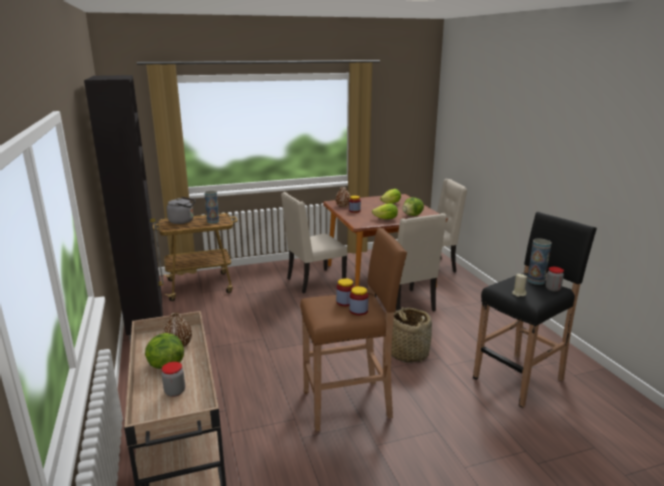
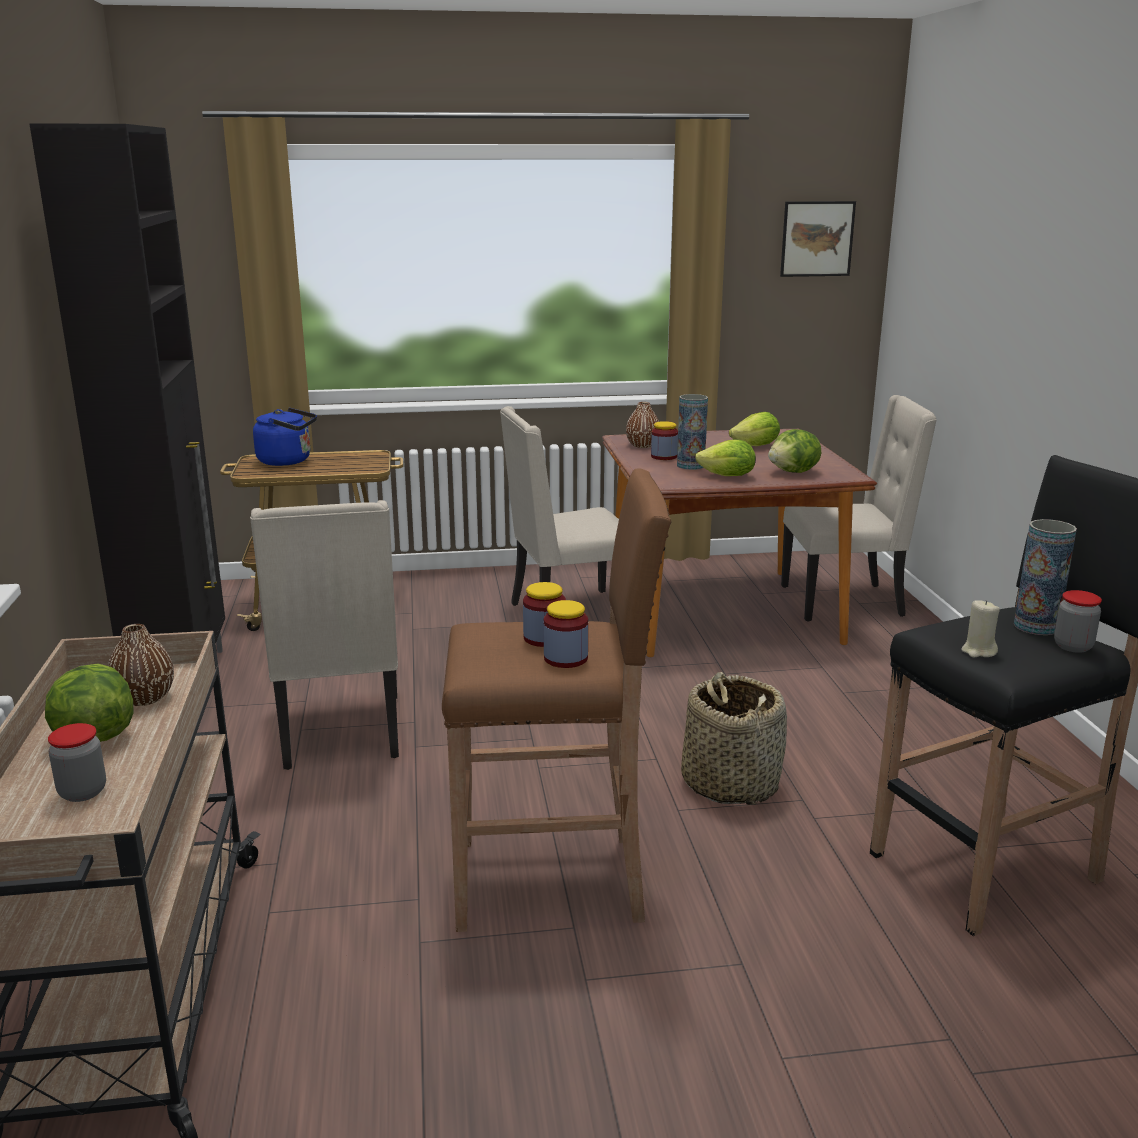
camera: 10 degrees right, 0 degrees up
grey kettle [167,197,196,224] -> blue kettle [253,408,317,466]
vase [204,191,219,224] -> vase moved to [677,394,708,470]
beige chair [375,213,446,311] -> beige chair moved to [250,500,399,770]
none -> picture [780,201,856,277]

